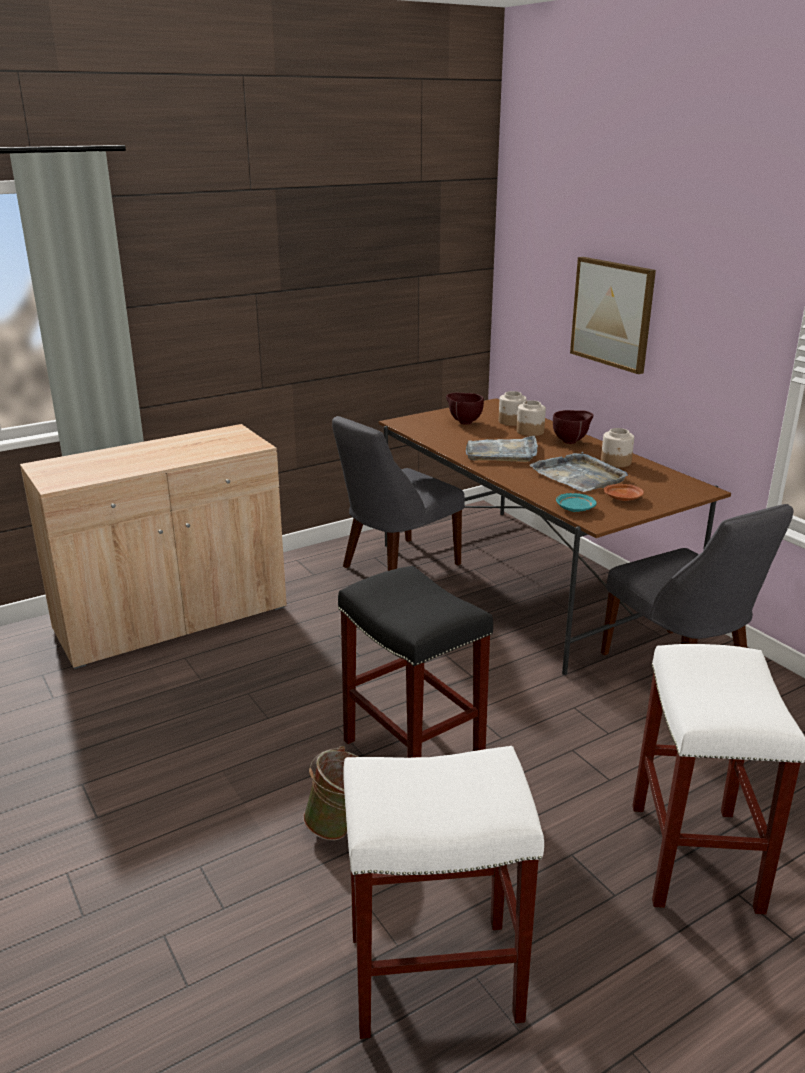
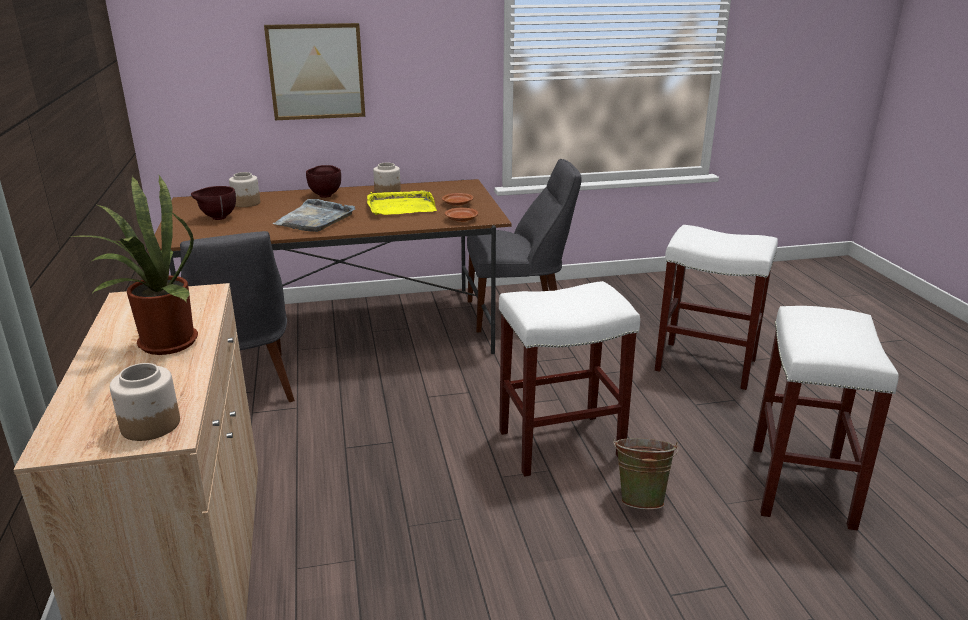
camera: 70 degrees left, 0 degrees up
black stool [338,566,493,758] -> white stool [499,281,640,477]
jar [517,400,546,436] -> jar moved to [110,363,180,441]
grey tray [530,452,628,492] -> yellow tray [367,190,437,215]
turquoise plate [556,493,597,512] -> brown plate [445,208,478,222]
none -> potted plant [70,175,198,355]

